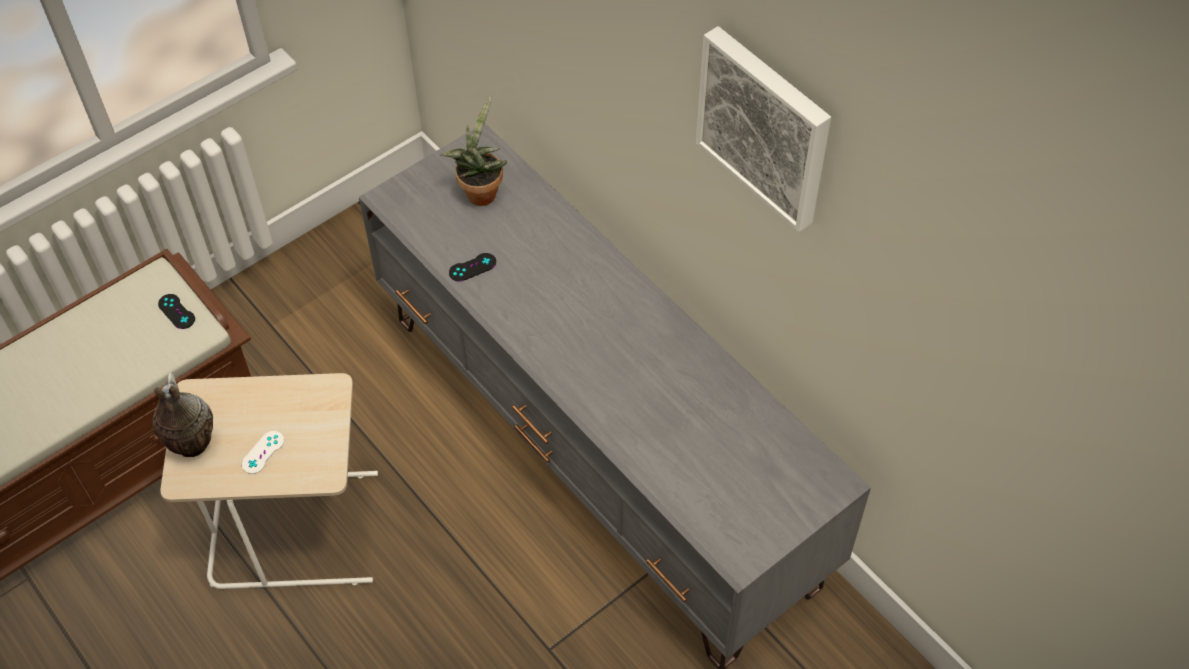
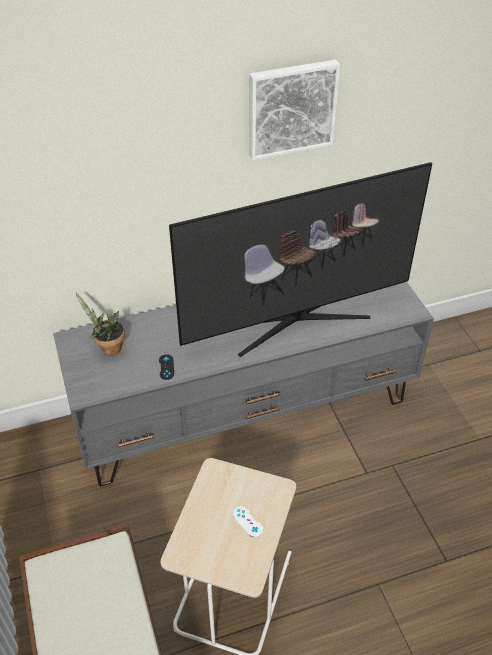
camera: 70 degrees left, 10 degrees down
vase [153,372,213,457] -> none
black game controller [158,294,195,329] -> none
none -> television [169,162,432,357]

